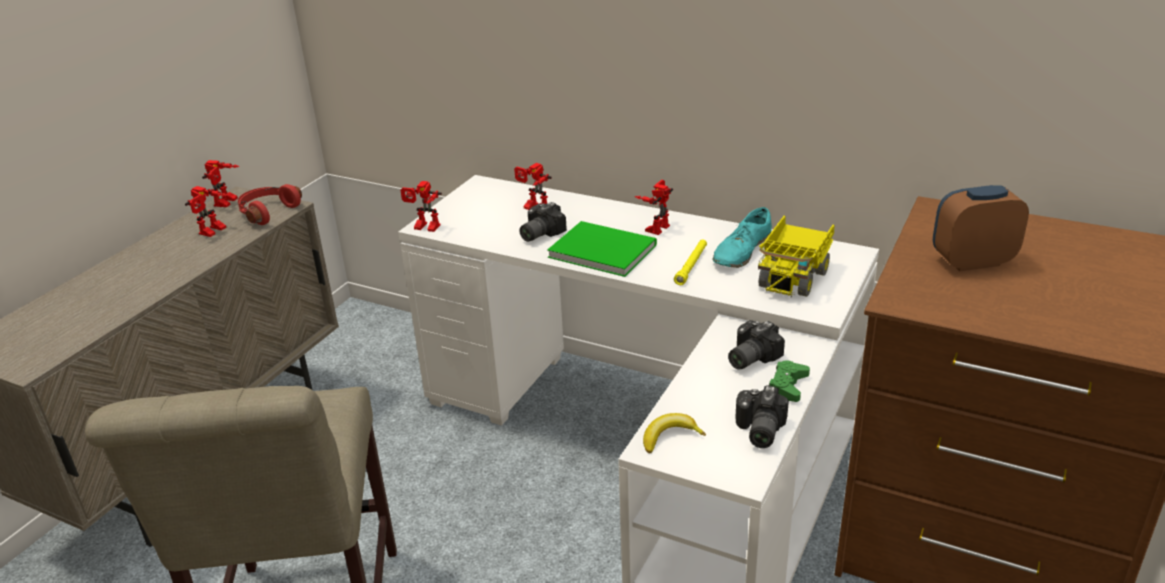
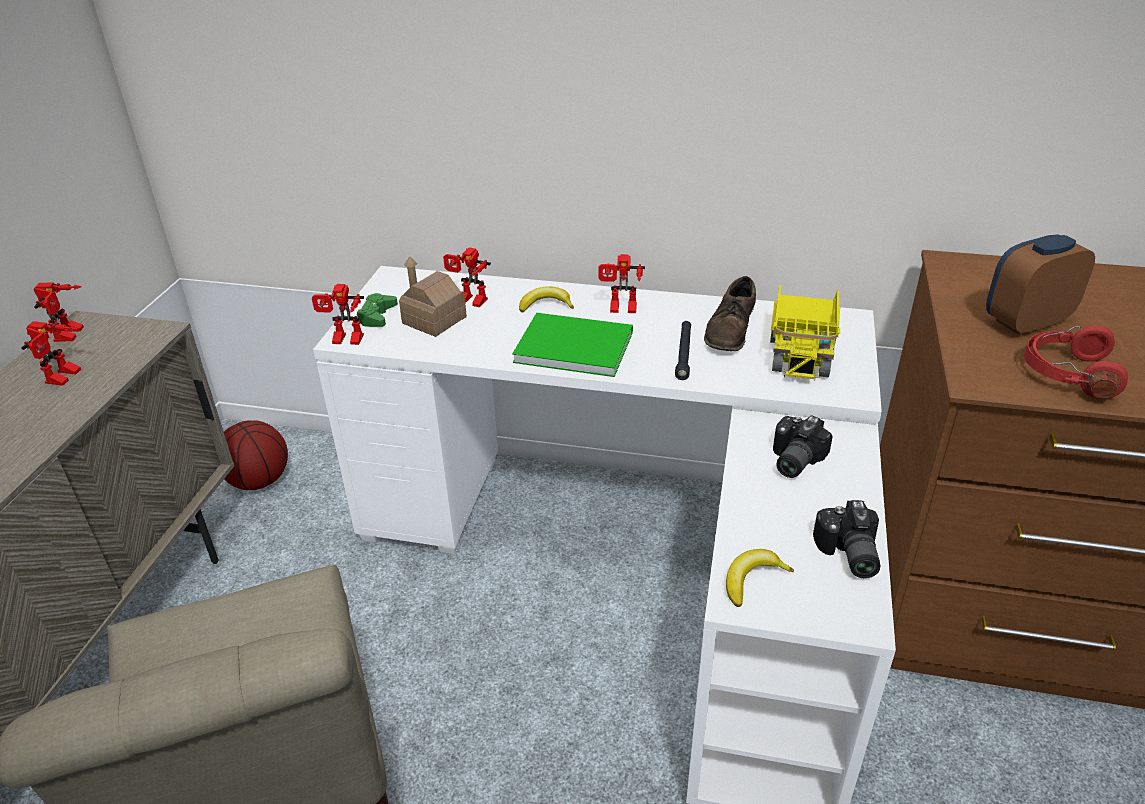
camera: 15 degrees left, 5 degrees up
red headphones [238,184,302,225] -> red headphones moved to [1024,325,1128,399]
camera [519,202,567,242] -> none
toy robot [635,180,673,235] -> toy robot turned 105 degrees counterclockwise [598,254,645,313]
yellow flashlight [674,239,707,285] -> black flashlight [675,321,691,380]
turquoise shoe [712,207,772,268] -> brown shoe [704,276,756,351]
green game controller [769,360,810,402] -> green game controller moved to [357,293,398,327]
none -> basketball [224,420,288,490]
none -> toy house [399,256,467,337]
none -> banana [519,286,574,312]

